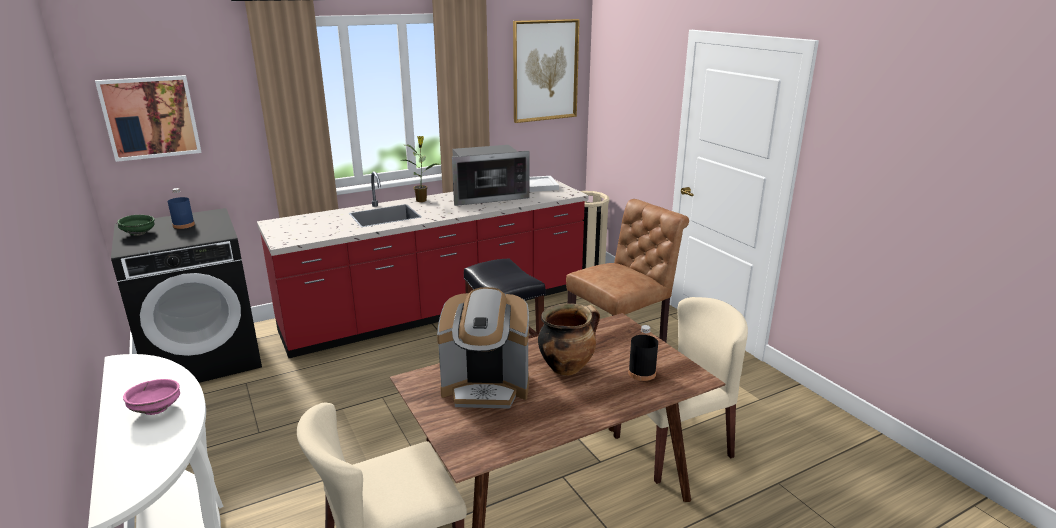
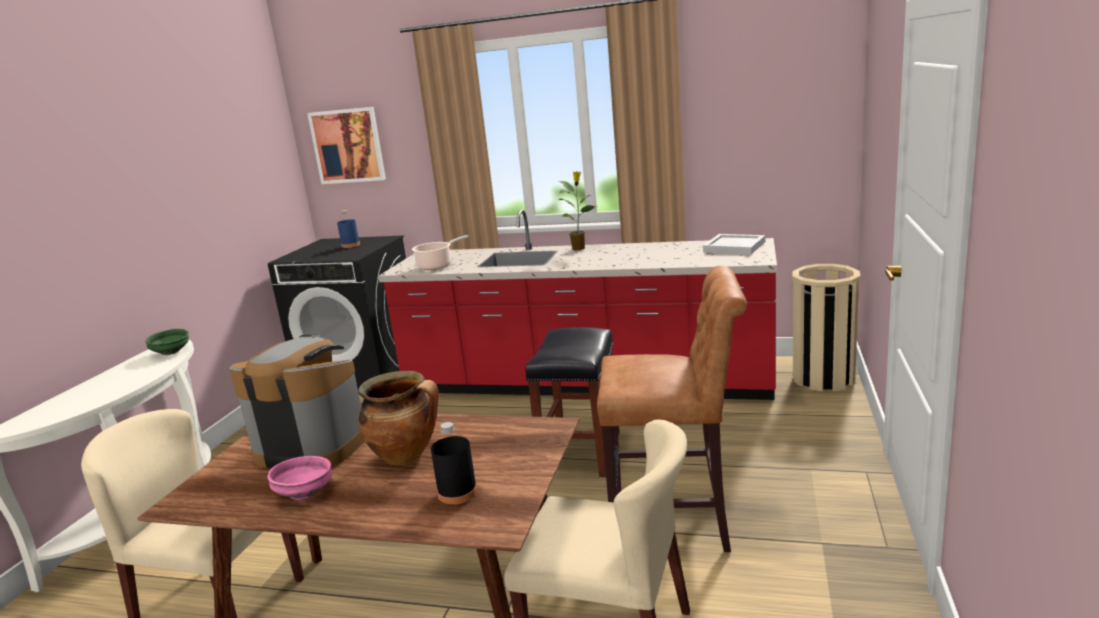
camera: 45 degrees right, 5 degrees down
green bowl [117,215,155,236] -> green bowl moved to [145,329,189,355]
pink bowl [123,379,180,415] -> pink bowl moved to [268,456,332,500]
coffee machine [437,287,529,409] -> coffee machine turned 150 degrees clockwise [229,335,364,468]
microwave [452,145,530,206] -> none
picture [513,19,580,123] -> none
none -> cooking pot [412,235,469,270]

